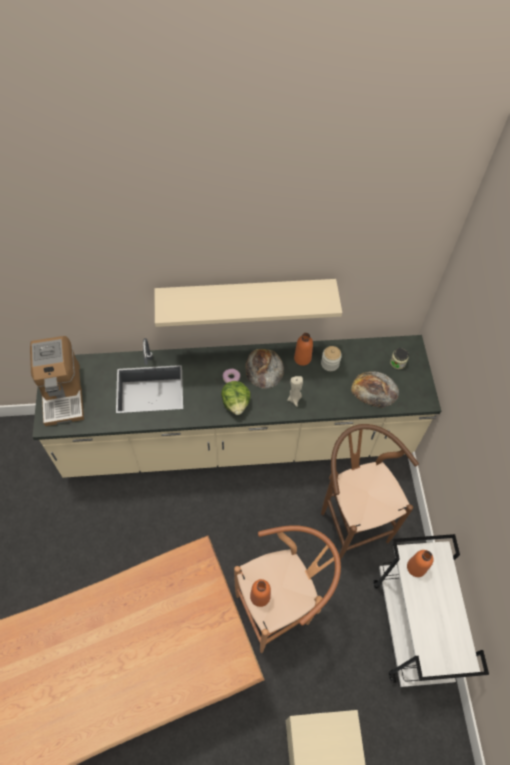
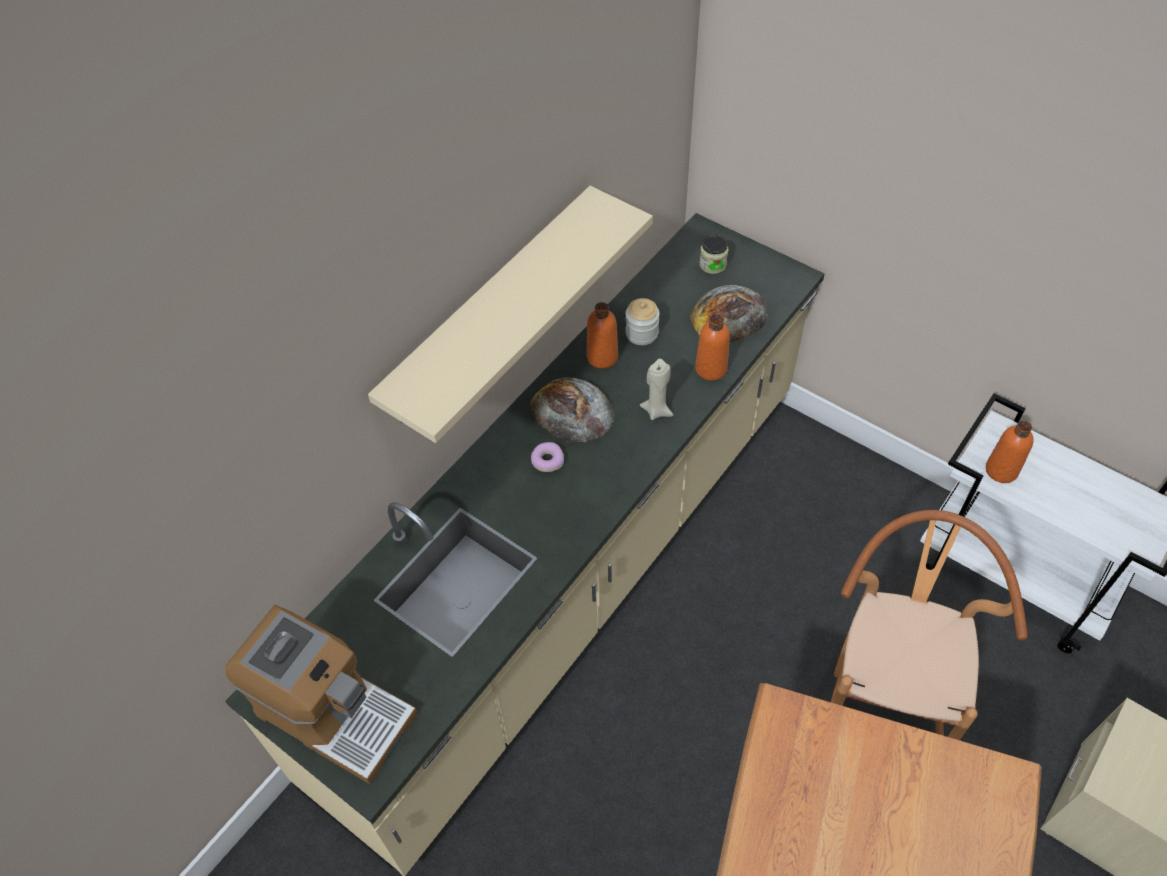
camera: 45 degrees left, 5 degrees down
lettuce [221,381,251,415] -> none
orange bottle [250,579,271,607] -> orange bottle moved to [695,314,730,381]
brown stool [321,424,419,560] -> none

